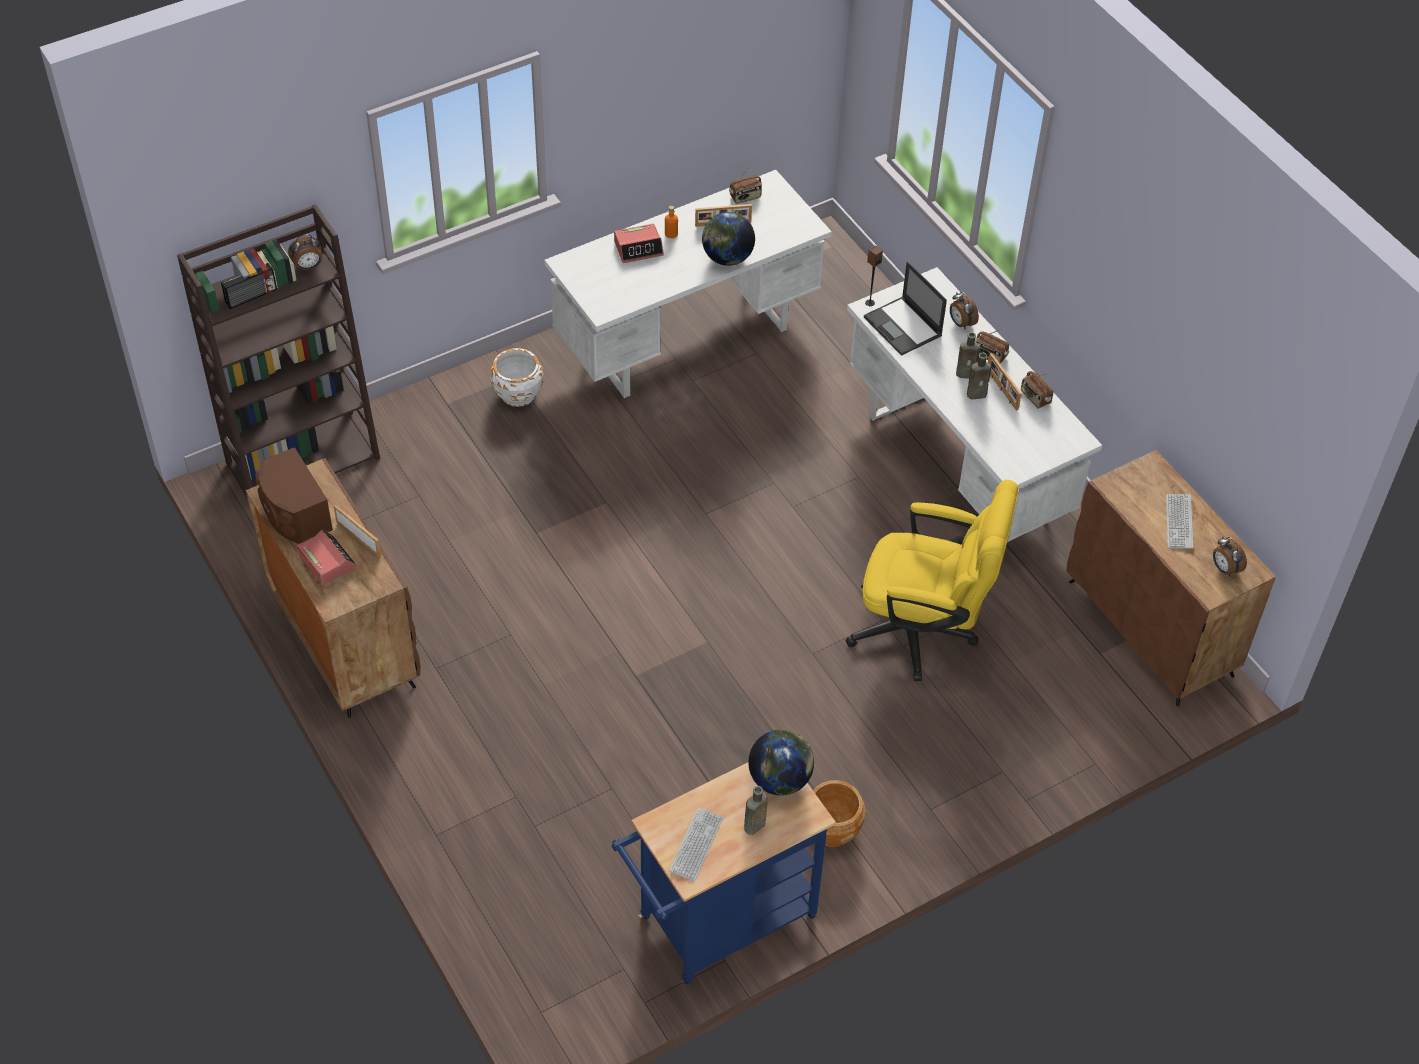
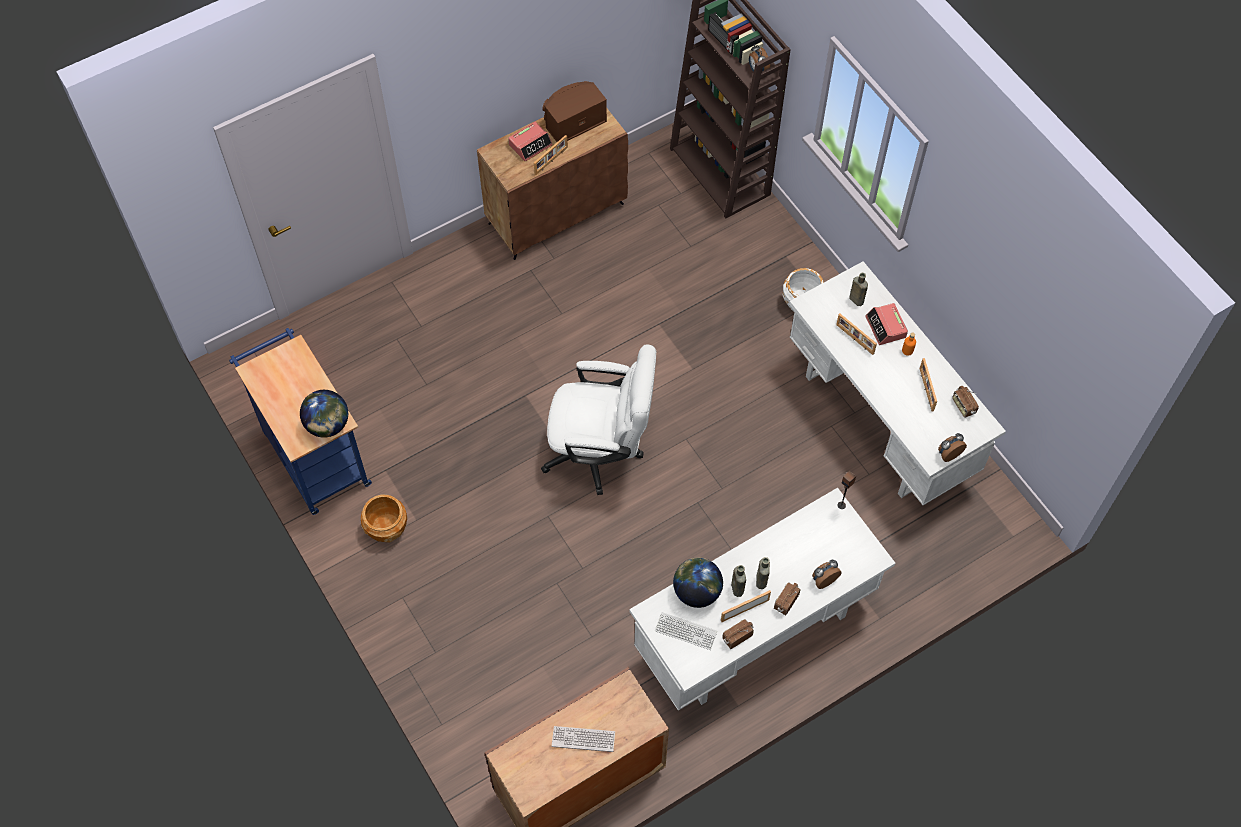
camera: 90 degrees right, 10 degrees up
keyboard [669,807,723,881] -> keyboard moved to [655,612,717,650]
globe [702,212,755,266] -> globe moved to [673,557,723,608]
brown bottle [744,786,768,835] -> brown bottle moved to [849,273,868,306]
yellow office chair [846,480,1019,681] -> none
laptop [864,261,947,356] -> none
alarm clock [1213,536,1247,576] -> alarm clock moved to [938,433,967,462]
none -> white office chair [541,344,656,495]
none -> picture frame [836,314,877,355]

